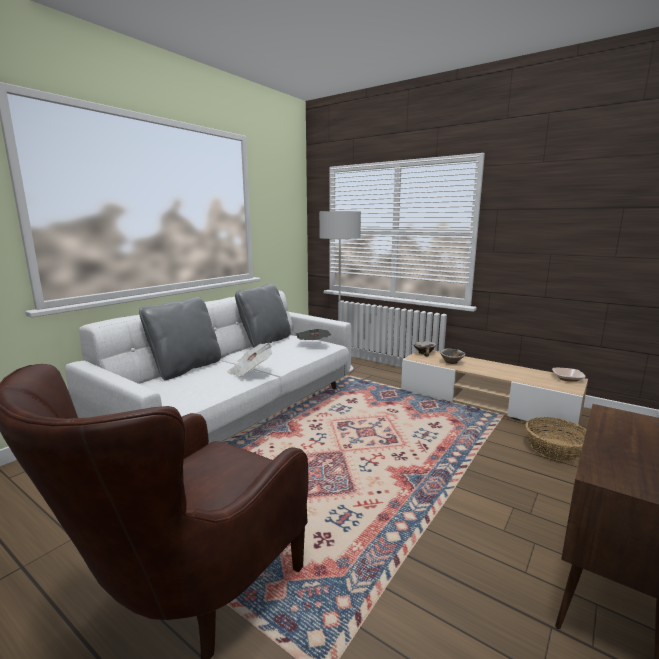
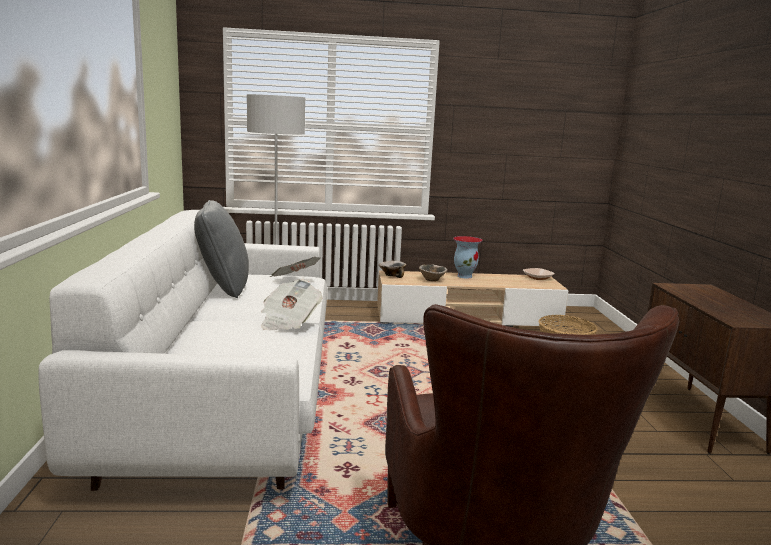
camera: 40 degrees left, 0 degrees up
grey pillow [139,297,221,381] -> none
none -> vase [453,236,483,279]

